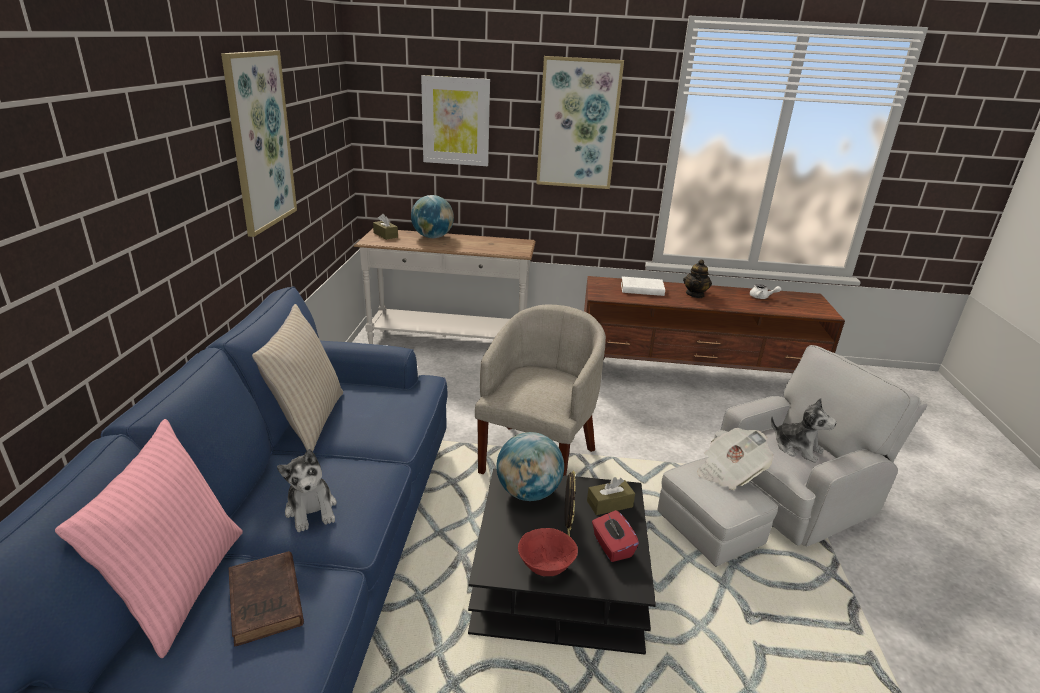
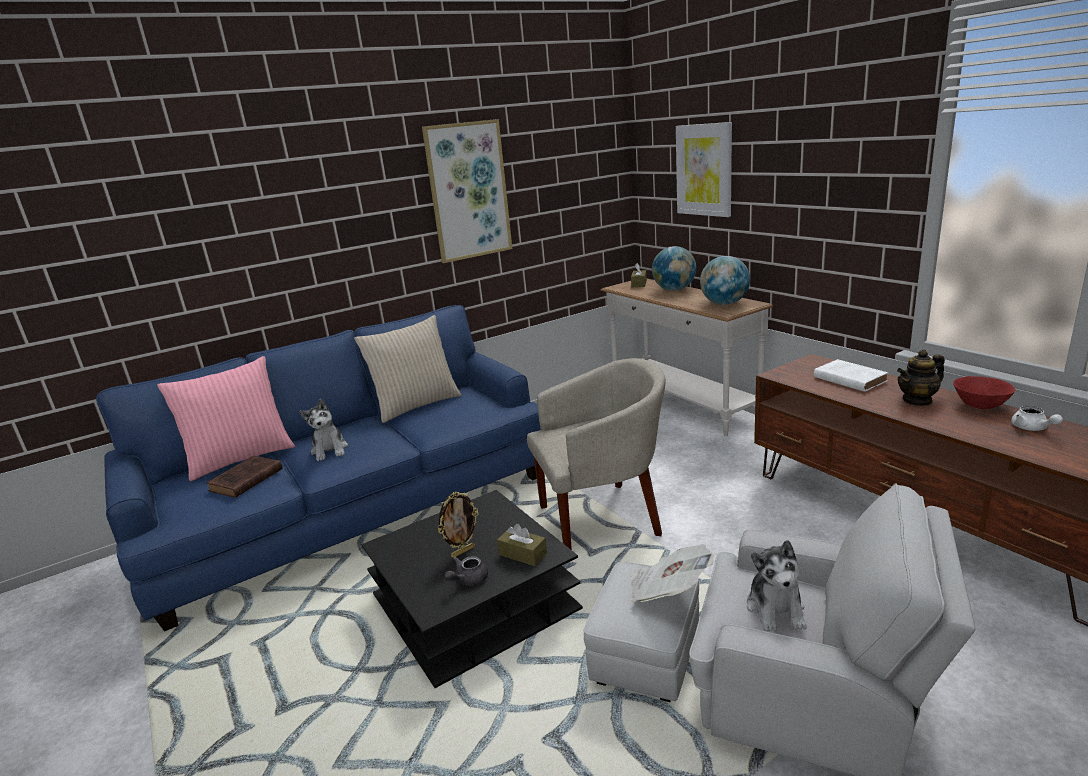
camera: 55 degrees right, 5 degrees down
plush toy [277,449,337,532] -> plush toy turned 45 degrees counterclockwise [299,399,348,461]
globe [497,432,564,501] -> globe moved to [700,256,750,305]
red bowl [518,528,578,576] -> red bowl moved to [953,376,1015,409]
picture [536,56,624,189] -> none
red tissue box [592,510,639,562] -> grey teapot [445,556,488,586]

